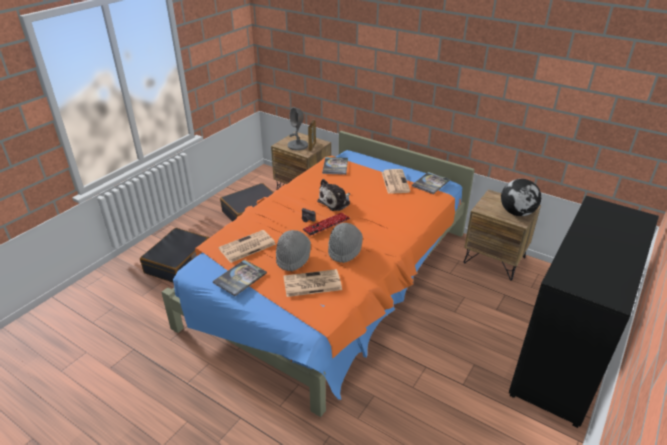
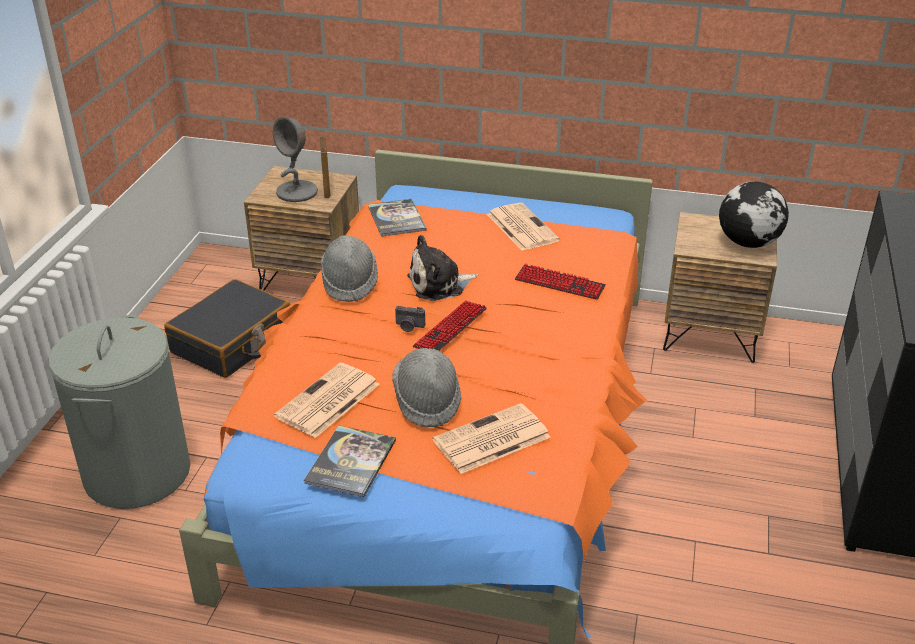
camera: 20 degrees left, 0 degrees up
black suitcase [140,228,209,283] -> grey laundry basket [48,315,191,509]
plush toy [317,179,350,211] -> plush toy turned 45 degrees clockwise [407,235,478,301]
grey hat [328,223,363,263] -> grey hat moved to [321,236,378,302]
book [412,172,450,194] -> none
none -> keyboard [515,264,606,300]

